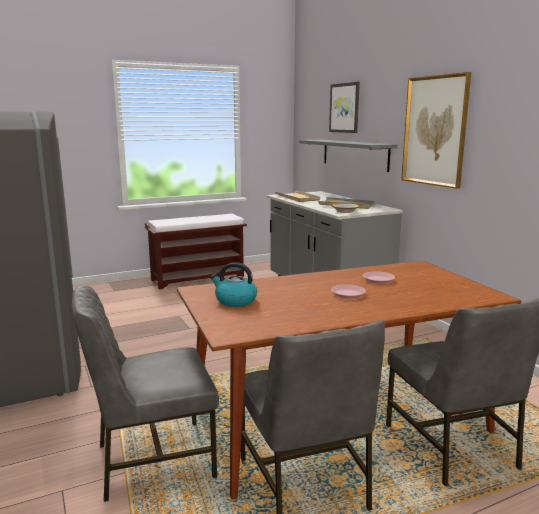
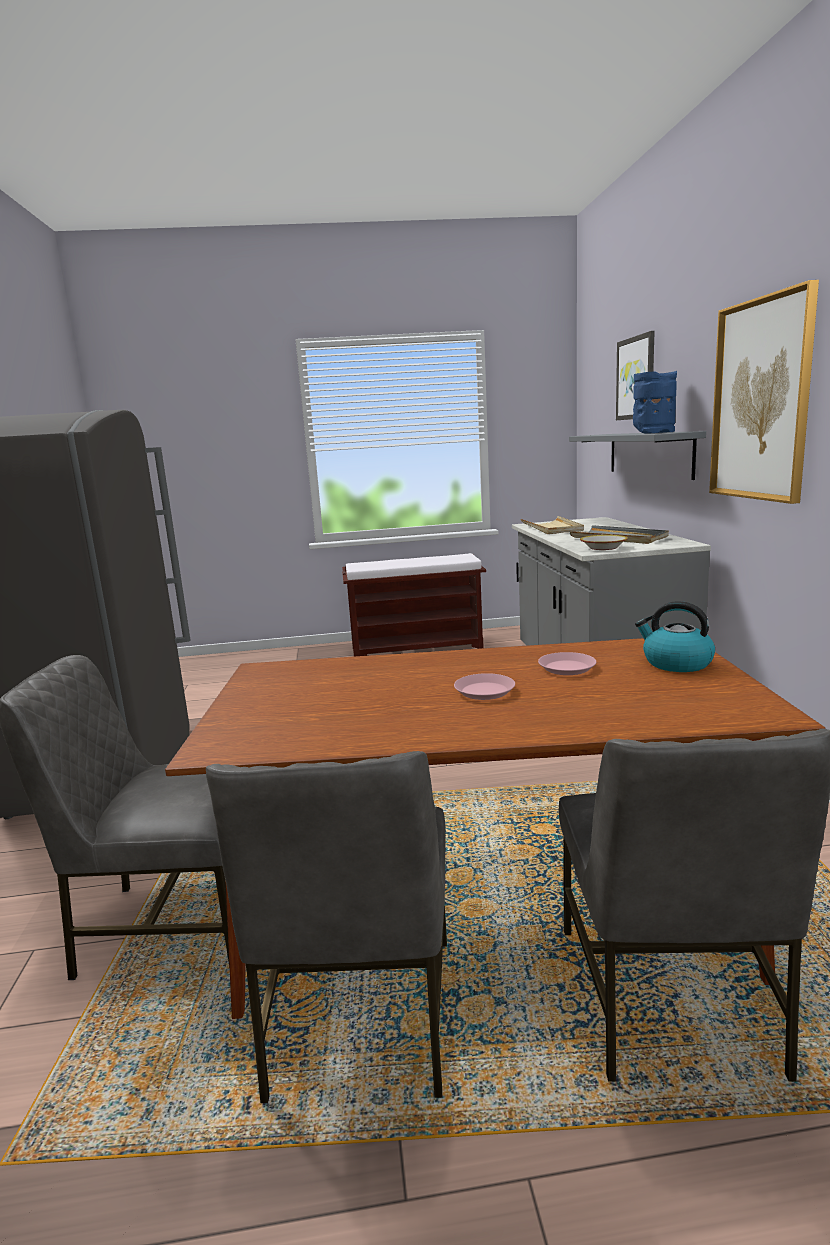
camera: 20 degrees right, 0 degrees up
kettle [210,262,257,307] -> kettle moved to [635,601,715,672]
none -> blue vase [633,371,677,434]

